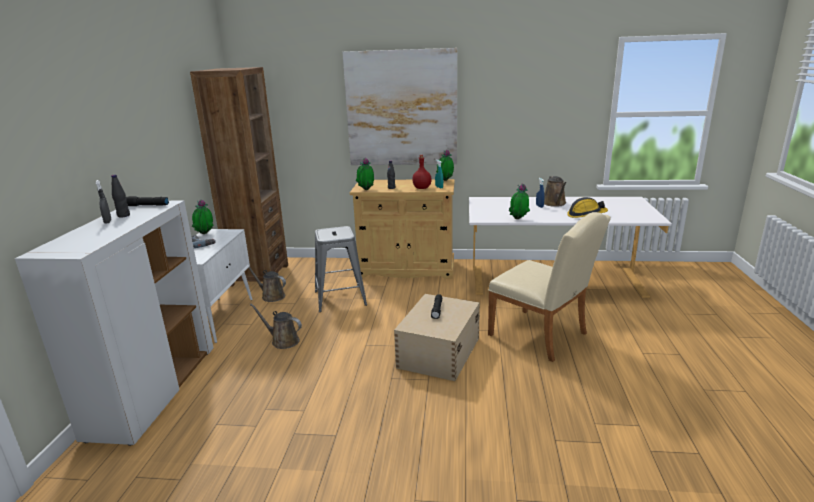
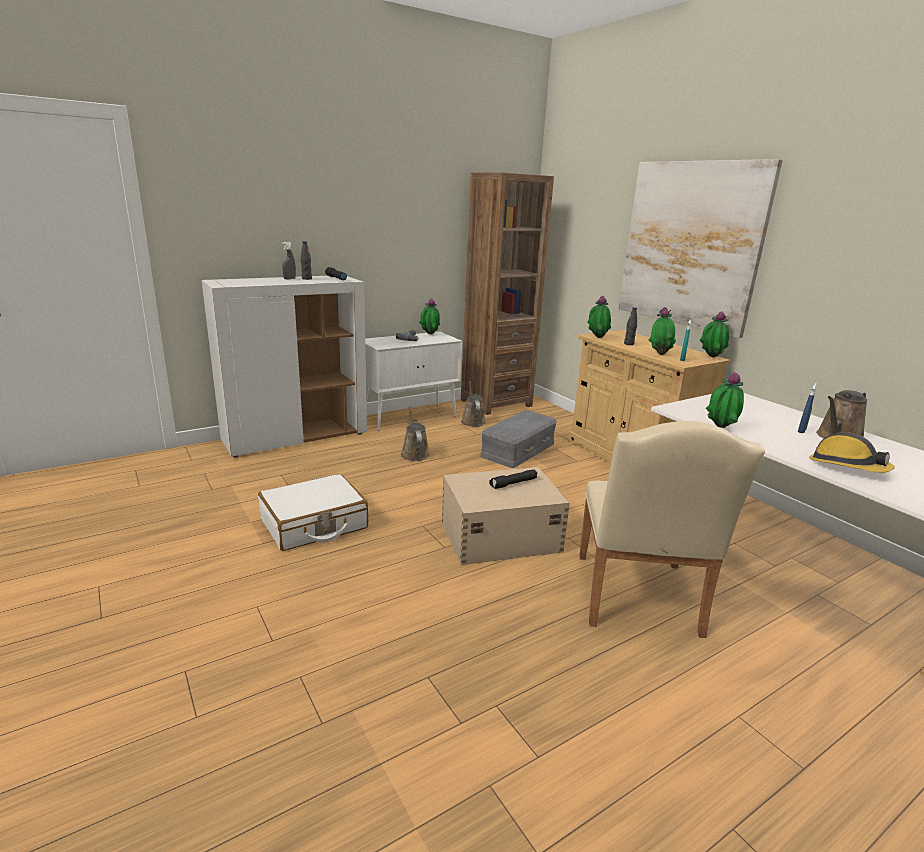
camera: 50 degrees right, 0 degrees up
grey stool [315,226,367,312] -> grey storage box [480,410,557,468]
red bottle [412,155,432,189] -> potted plant [649,307,676,355]
none -> white suitcase [258,474,368,551]

